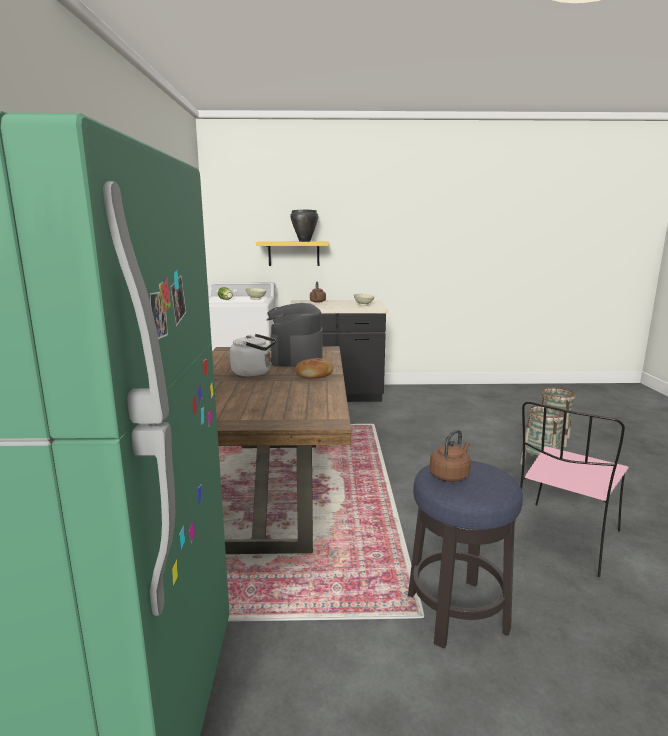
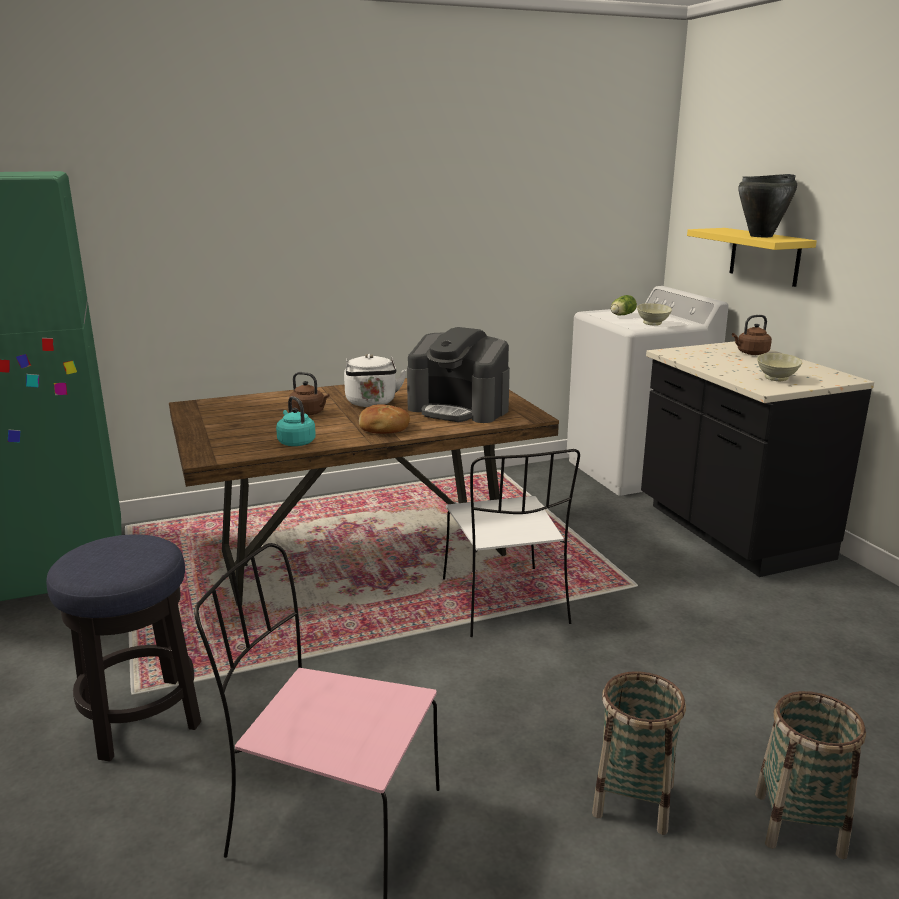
camera: 70 degrees right, 5 degrees up
coffee machine [267,303,323,367] -> coffee machine turned 135 degrees counterclockwise [407,327,510,423]
brown kettle [429,429,471,482] -> brown kettle moved to [289,372,330,416]
none -> turquoise kettle [276,396,316,446]
none -> white chair [443,449,580,637]

